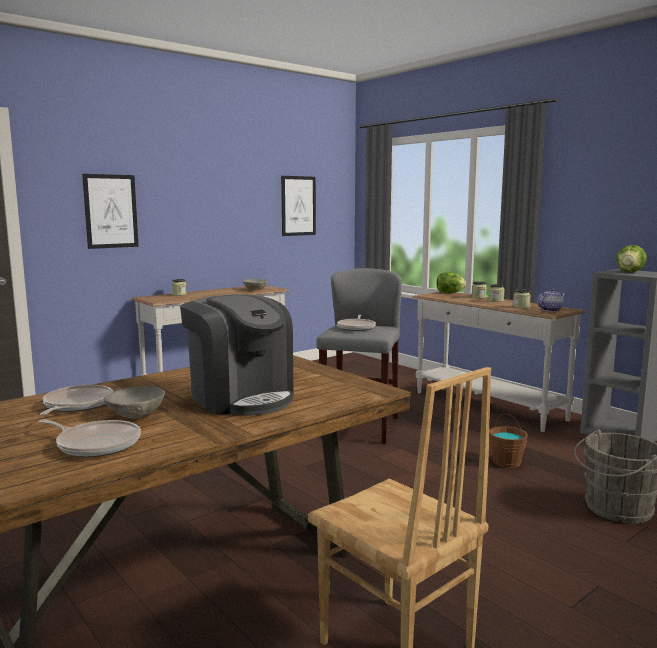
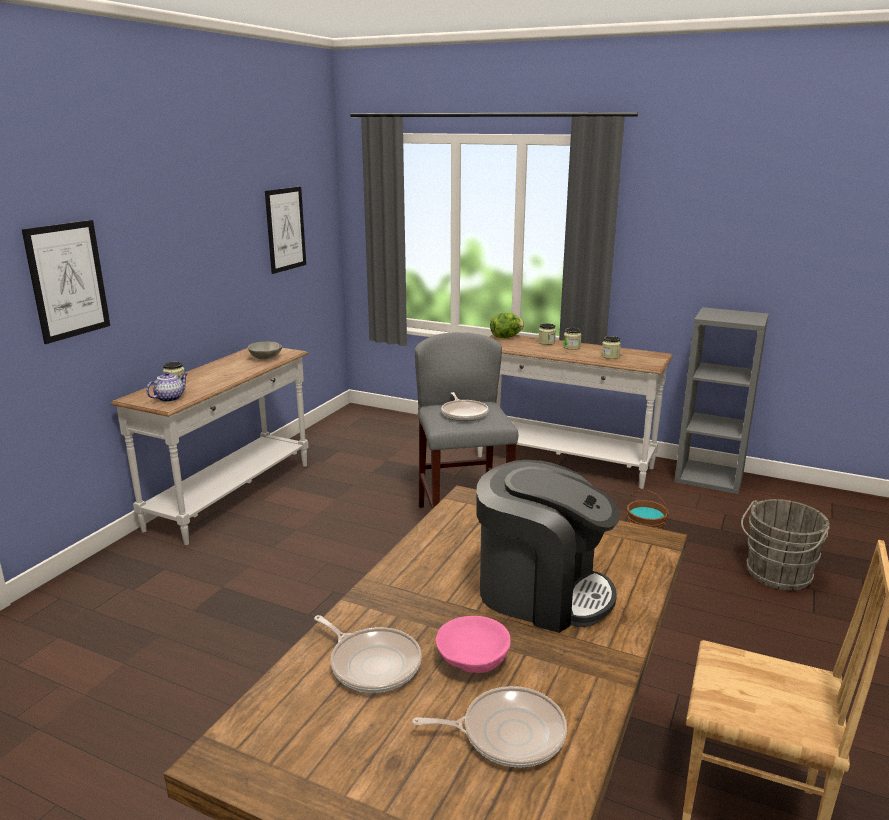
camera: 25 degrees left, 10 degrees up
frying pan [40,385,113,415] -> frying pan turned 150 degrees clockwise [314,615,422,693]
grey bowl [104,386,165,418] -> pink bowl [436,616,511,673]
teapot [537,288,565,312] -> teapot moved to [146,372,188,402]
lettuce [616,245,647,272] -> none

